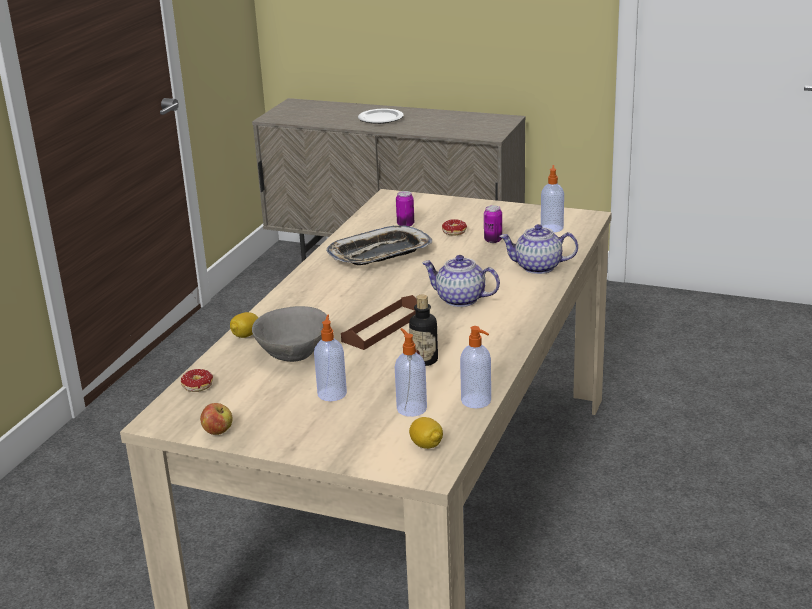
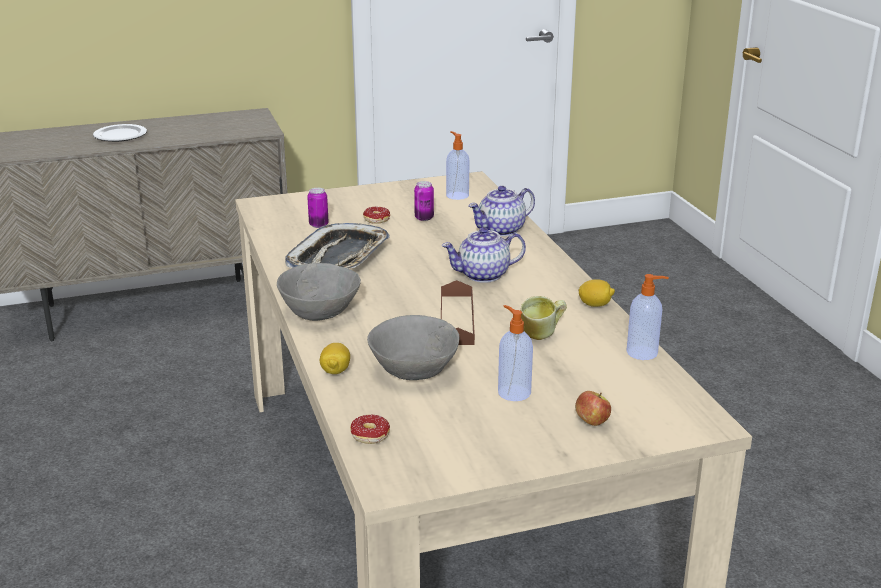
camera: 40 degrees left, 0 degrees up
apple [200,403,233,435] -> apple moved to [575,391,611,426]
soap dispenser [395,328,427,417] -> none
bottle [409,295,438,366] -> mug [521,296,567,340]
lemon [409,417,443,449] -> lemon moved to [578,279,615,307]
none -> grey bowl [277,263,361,321]

